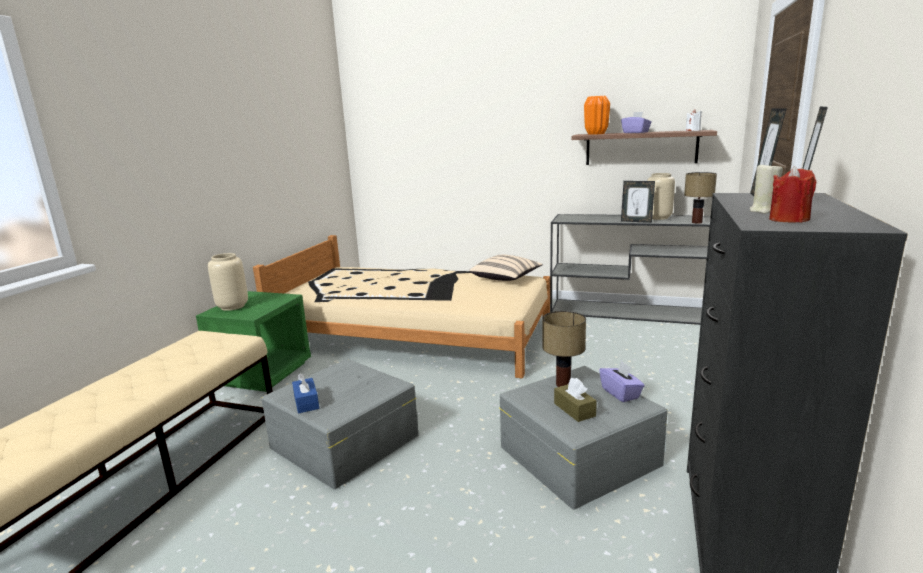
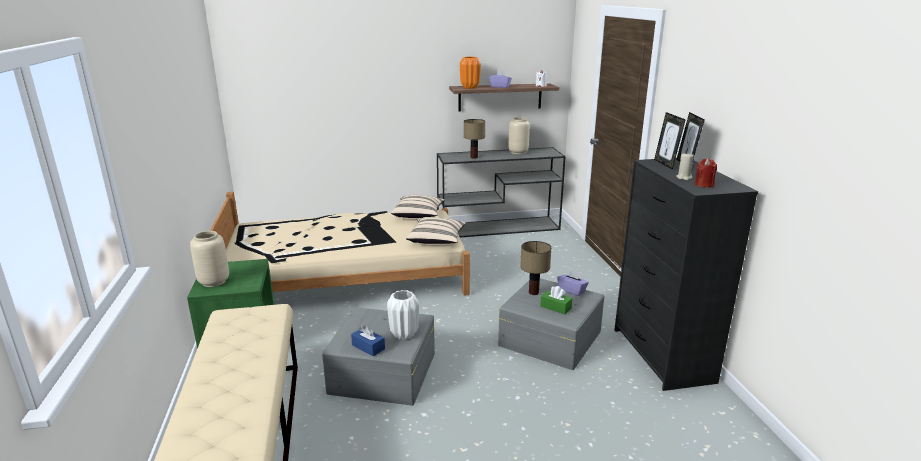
camera: 30 degrees left, 5 degrees up
brown tissue box [554,378,597,422] -> green tissue box [540,286,572,314]
picture frame [621,181,655,223] -> none
table lamp [684,172,717,224] -> table lamp moved to [464,119,485,159]
none -> white vase [387,290,419,340]
none -> beige pillow [406,217,466,244]

